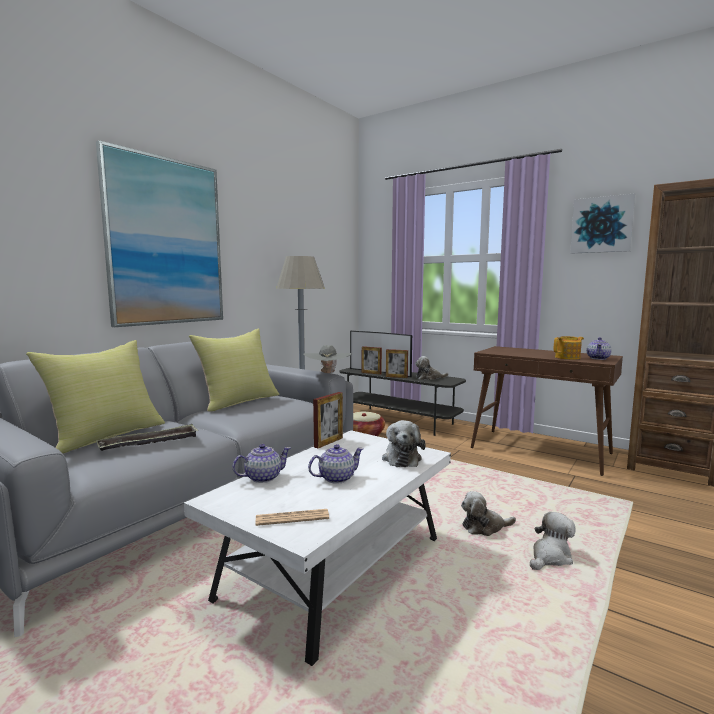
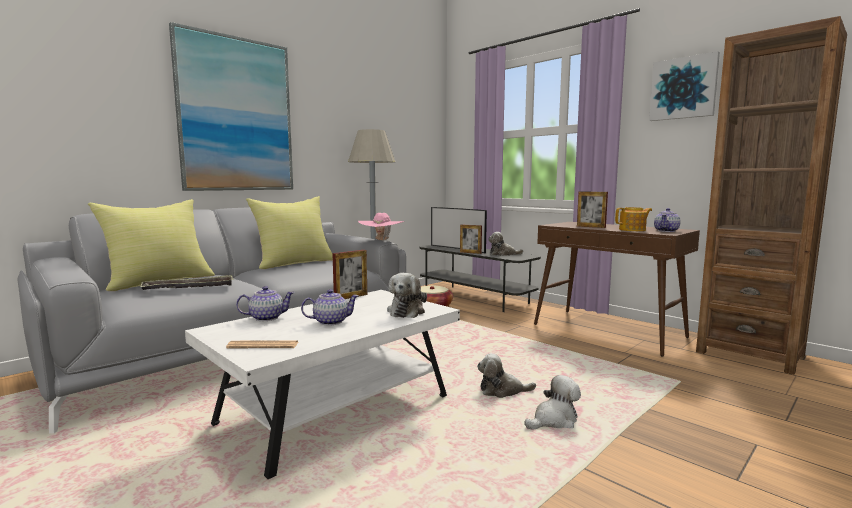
camera: 10 degrees right, 0 degrees up
grey hat [304,345,352,373] -> pink hat [358,213,405,241]
picture frame [362,346,382,375] -> picture frame moved to [577,191,608,228]

